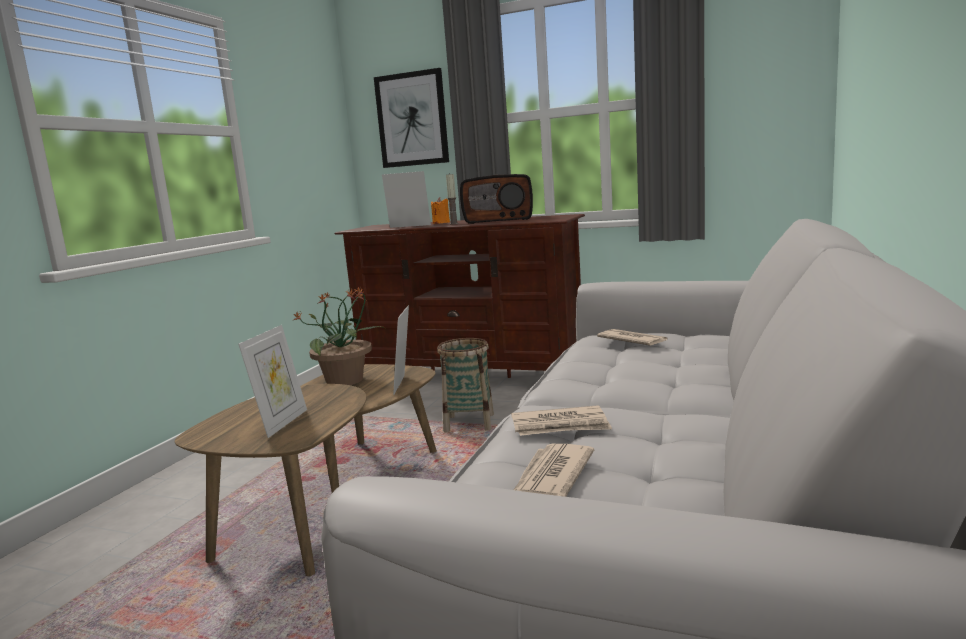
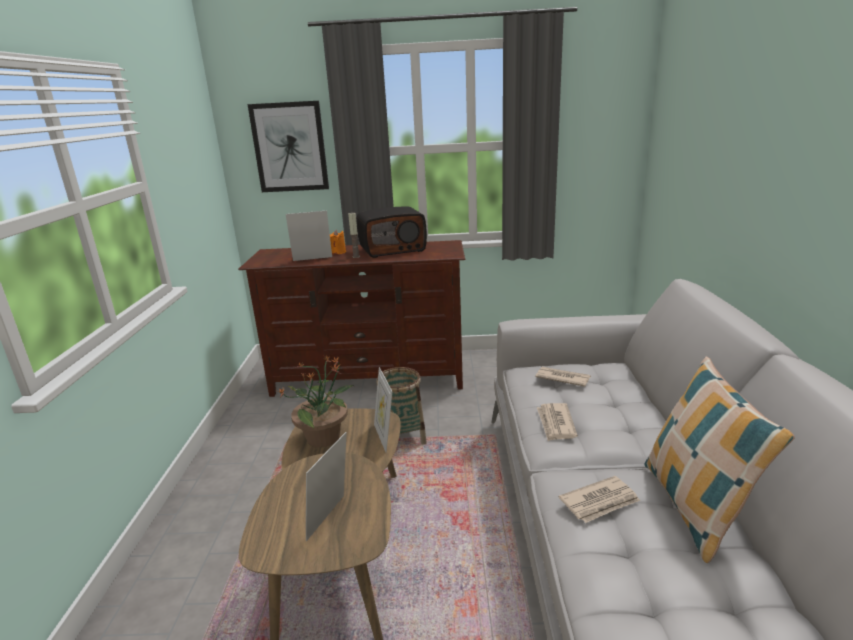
camera: 20 degrees left, 10 degrees up
picture frame [238,325,307,438] -> picture frame turned 150 degrees counterclockwise [306,432,347,542]
newspaper [513,444,594,497] -> newspaper moved to [537,403,578,441]
none -> pillow [644,356,795,563]

